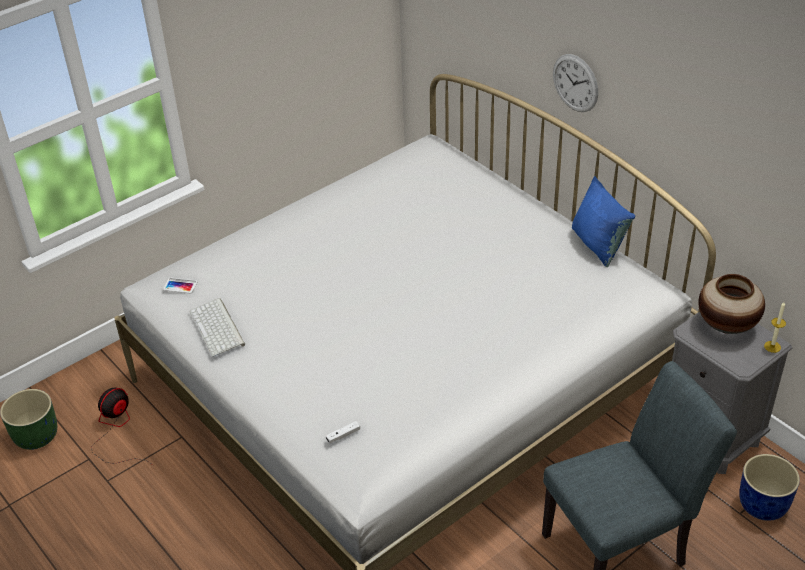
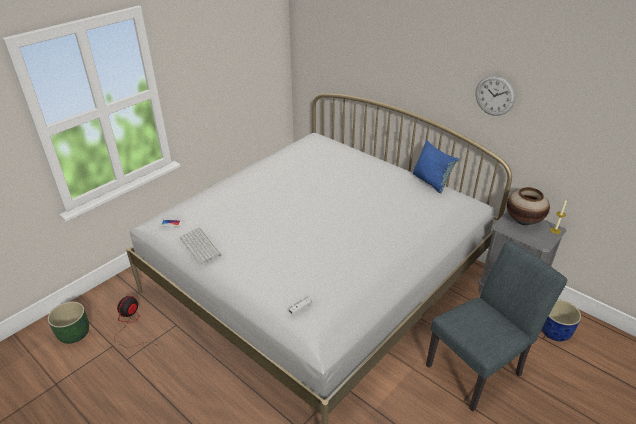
camera: 10 degrees left, 5 degrees down
wall clock [553,54,598,112] -> wall clock moved to [476,75,515,116]

